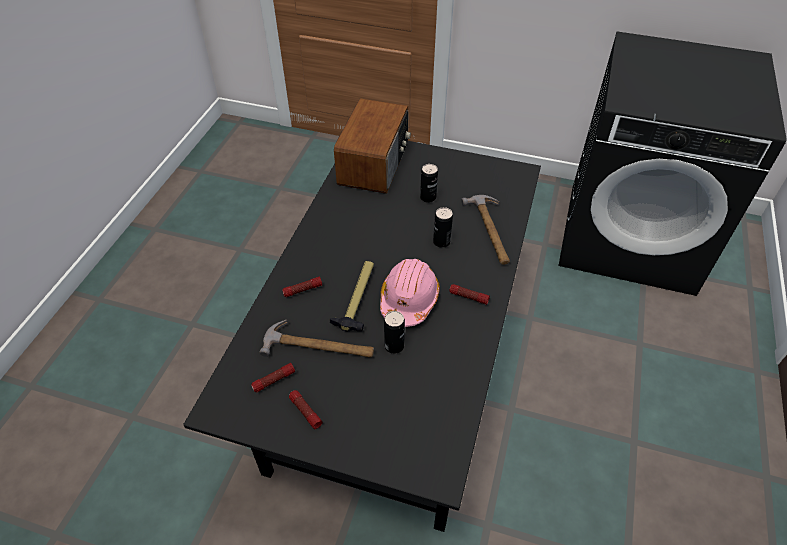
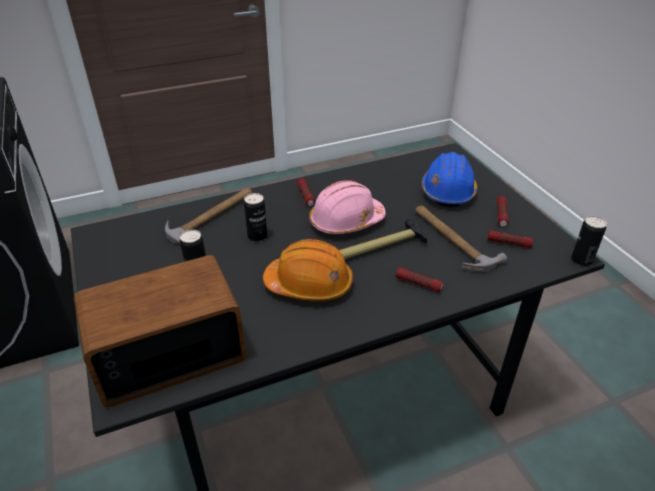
camera: 130 degrees left, 10 degrees down
can [384,311,405,354] -> can moved to [571,216,607,266]
none -> orange hard hat [263,239,353,301]
none -> blue hard hat [422,152,477,207]

